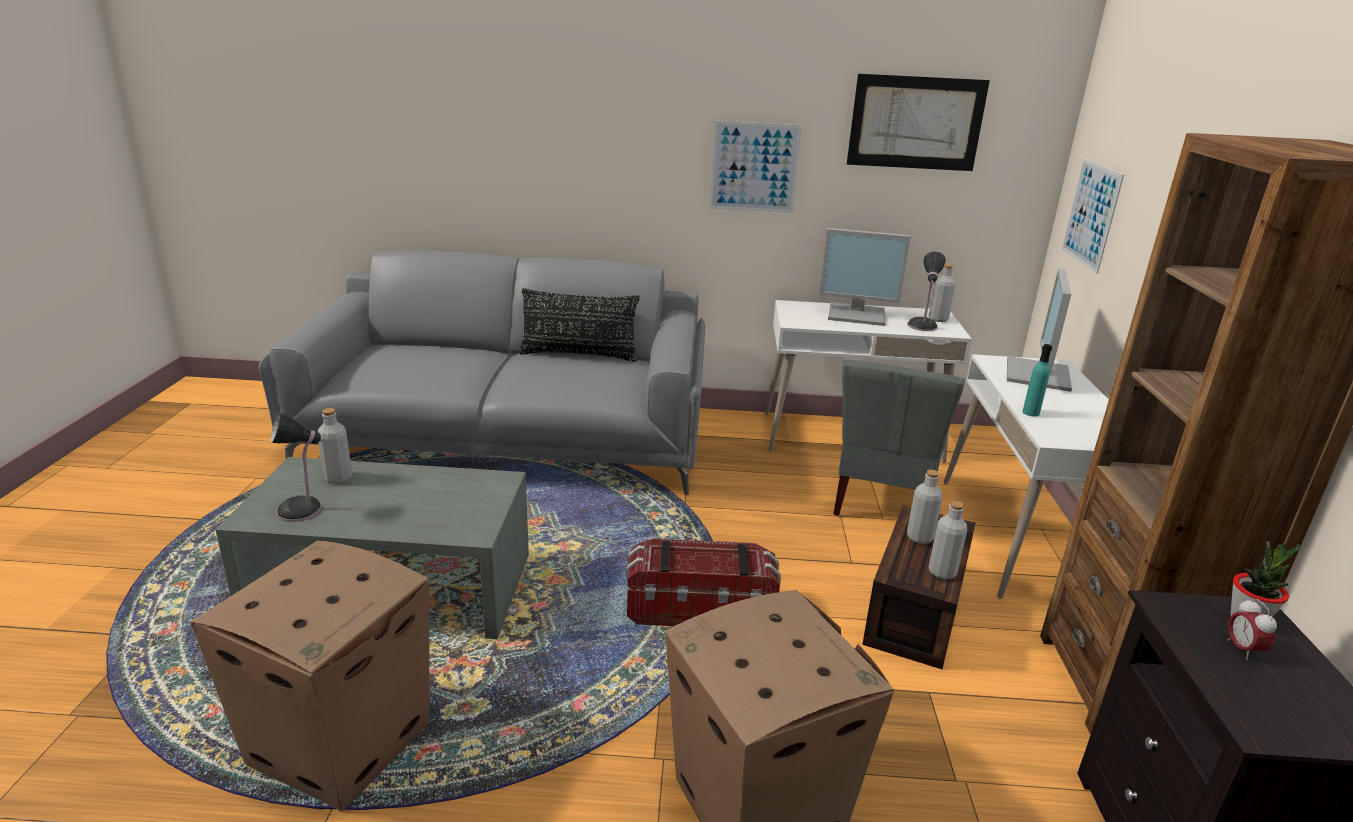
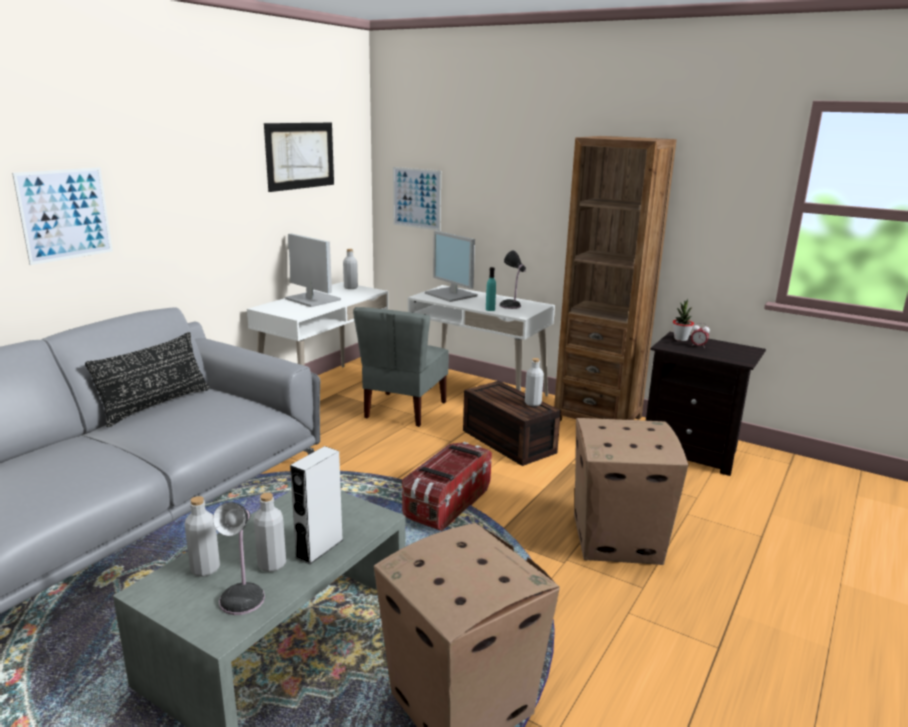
camera: 60 degrees left, 5 degrees down
picture [709,121,802,213] -> picture moved to [12,167,113,265]
monitor [819,228,911,326] -> monitor turned 90 degrees counterclockwise [285,234,341,307]
grey chair [833,360,965,516] -> grey chair turned 60 degrees clockwise [353,307,449,427]
table lamp [907,251,946,331] -> table lamp moved to [499,250,526,309]
grey bottle [907,470,943,544] -> grey bottle moved to [254,492,286,572]
none -> grey speaker [290,446,343,564]

